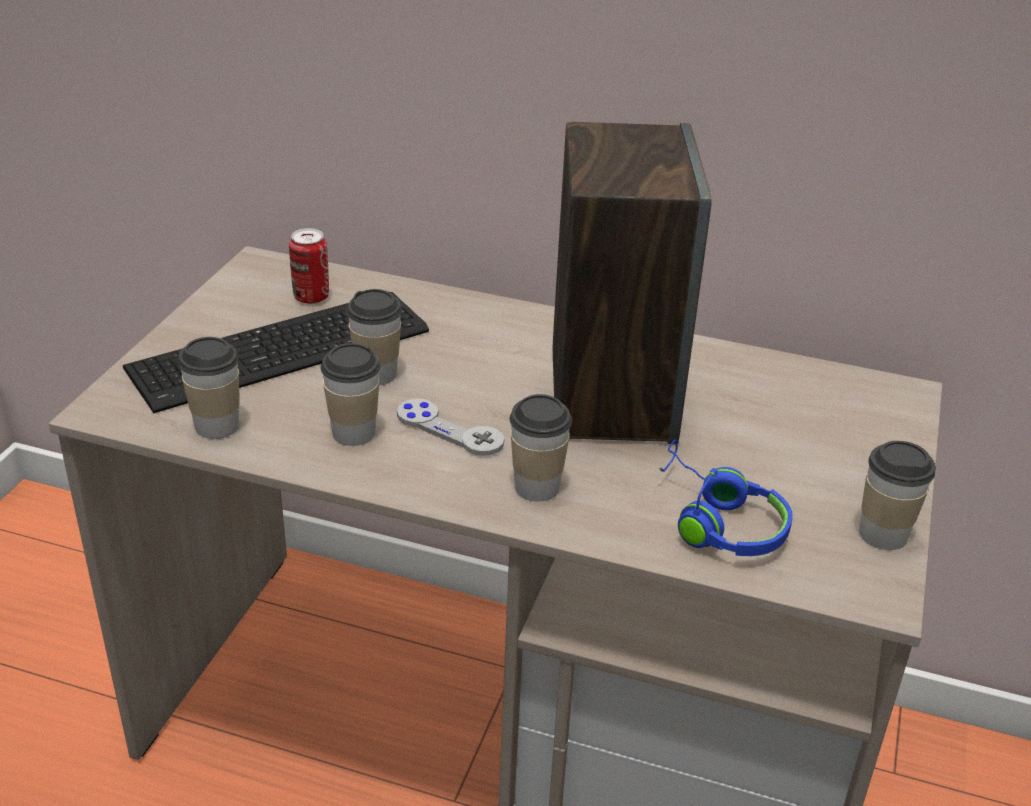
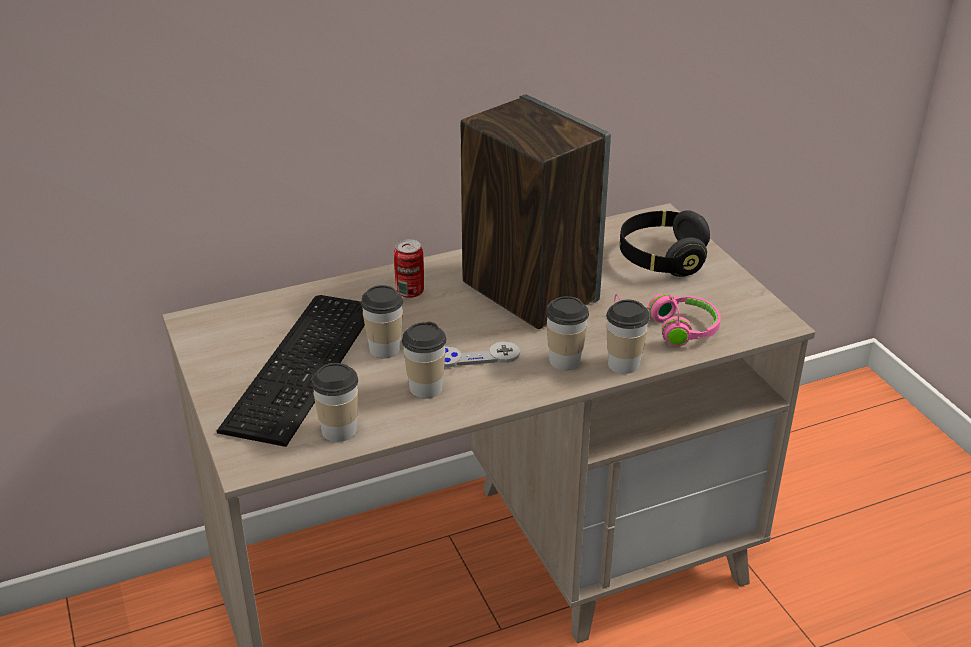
camera: 40 degrees left, 0 degrees up
can [289,228,329,304] -> can moved to [394,239,424,298]
blue headphones [659,440,793,556] -> pink headphones [614,293,721,346]
cup [859,441,936,550] -> cup moved to [606,300,650,374]
none -> black headphones [620,210,710,277]

